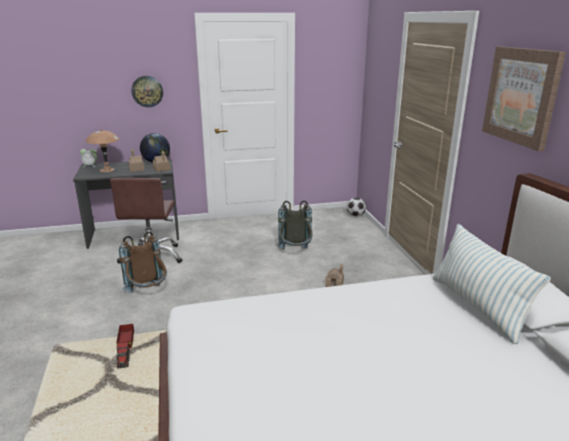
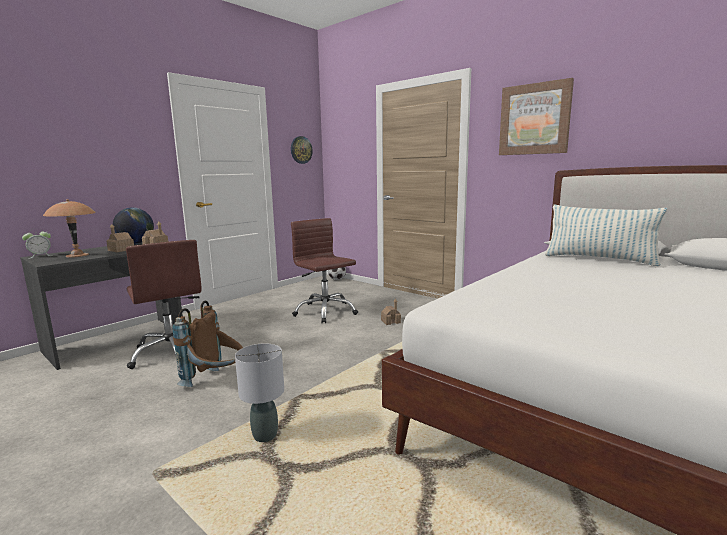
camera: 35 degrees left, 10 degrees down
toy truck [116,324,134,369] -> grey table lamp [235,343,284,442]
wall clock [131,76,163,107] -> wall clock moved to [291,136,313,164]
grey backpack [277,200,312,249] -> brown office chair [291,218,358,323]

